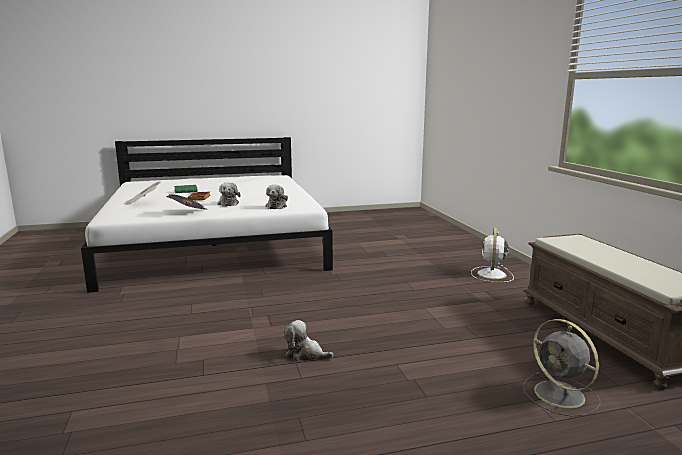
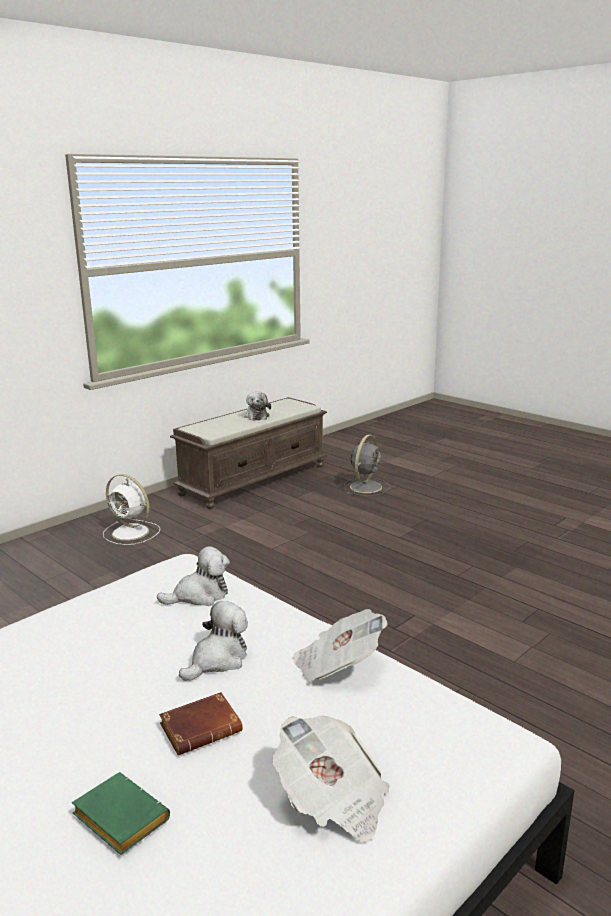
camera: 120 degrees left, 5 degrees up
plush toy [284,320,333,361] -> plush toy moved to [244,391,271,421]
white fan [471,228,514,282] -> white fan turned 45 degrees clockwise [103,474,160,545]

